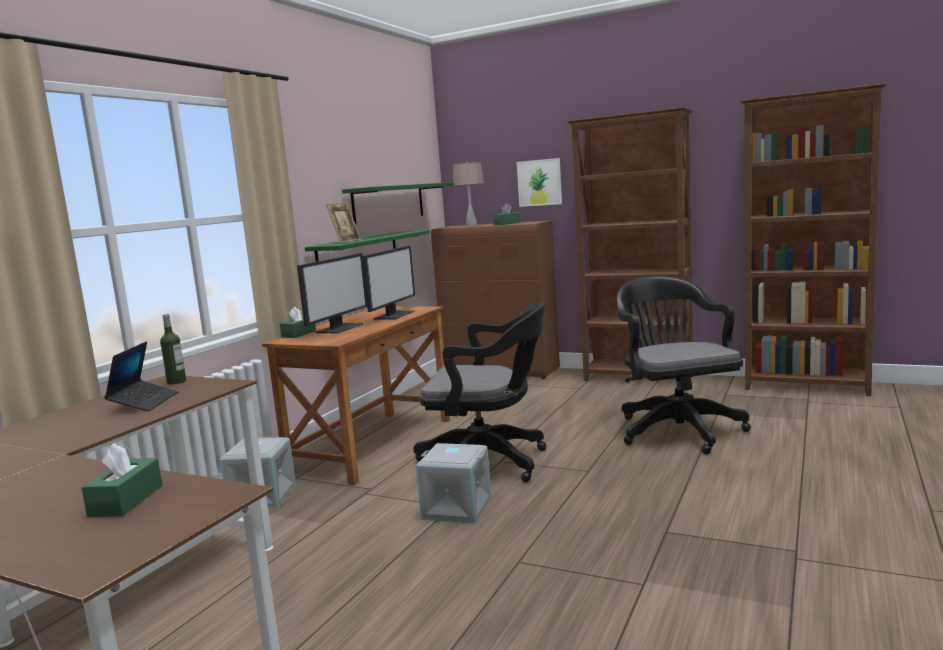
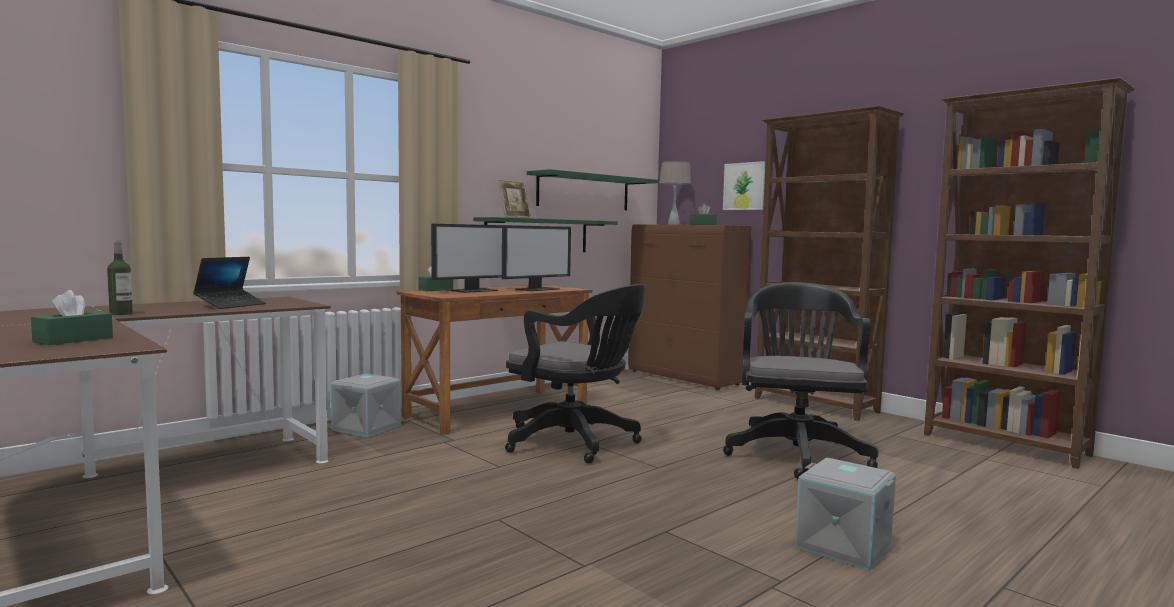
camera: 20 degrees right, 5 degrees down
bottle [160,314,186,384] -> bottle moved to [107,240,133,315]
grey storage box [416,443,491,524] -> grey storage box moved to [795,458,896,570]

